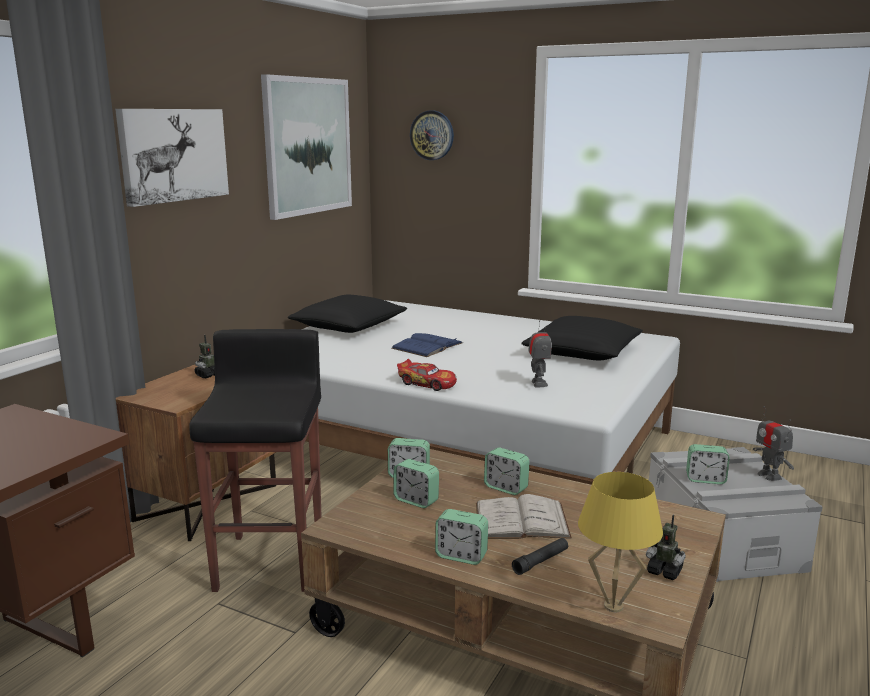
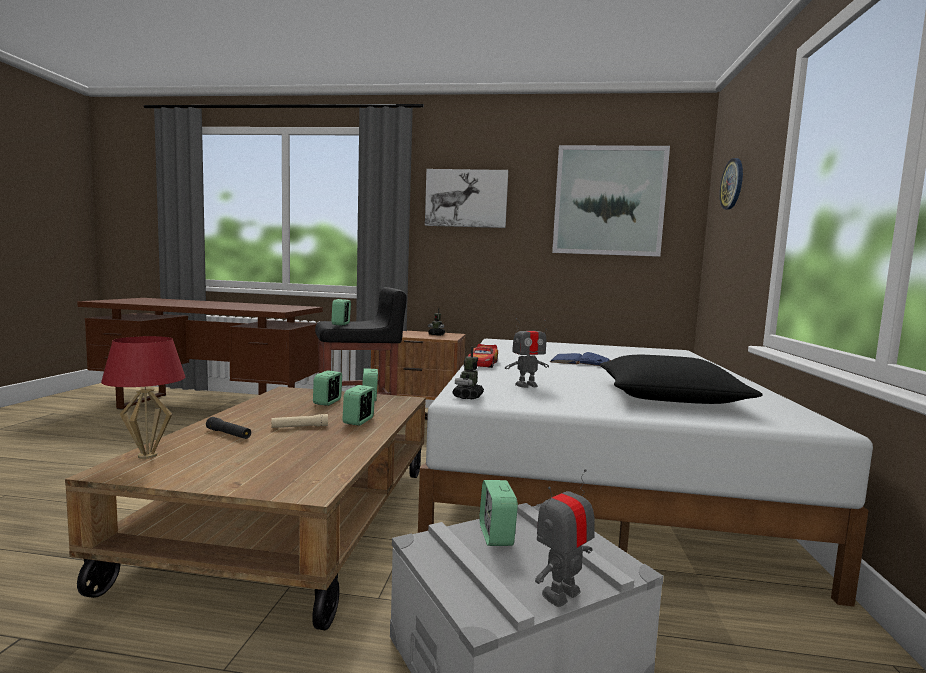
camera: 70 degrees right, 10 degrees down
black pillow [288,295,407,333] -> none
alarm clock [435,509,488,565] -> alarm clock moved to [332,299,351,325]
white book [476,494,572,539] -> beige flashlight [271,414,328,428]
yellow table lamp [578,472,663,612] -> red table lamp [101,336,185,459]
toy robot [646,515,686,580] -> toy robot moved to [452,347,484,399]

